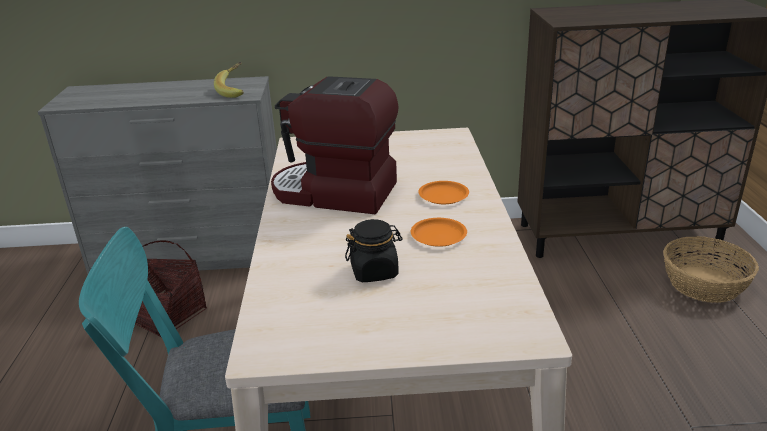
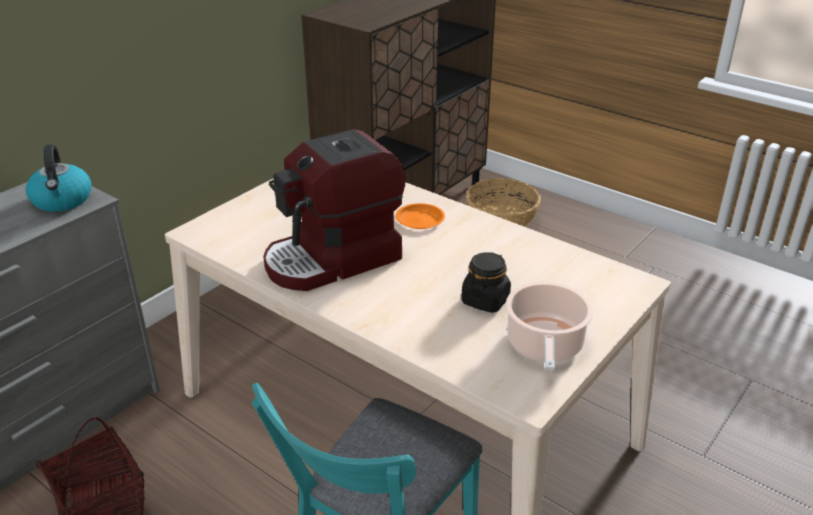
camera: 50 degrees left, 5 degrees up
banana [214,62,244,98] -> kettle [26,144,92,212]
orange plate [411,218,467,247] -> none
none -> cooking pot [506,282,593,371]

